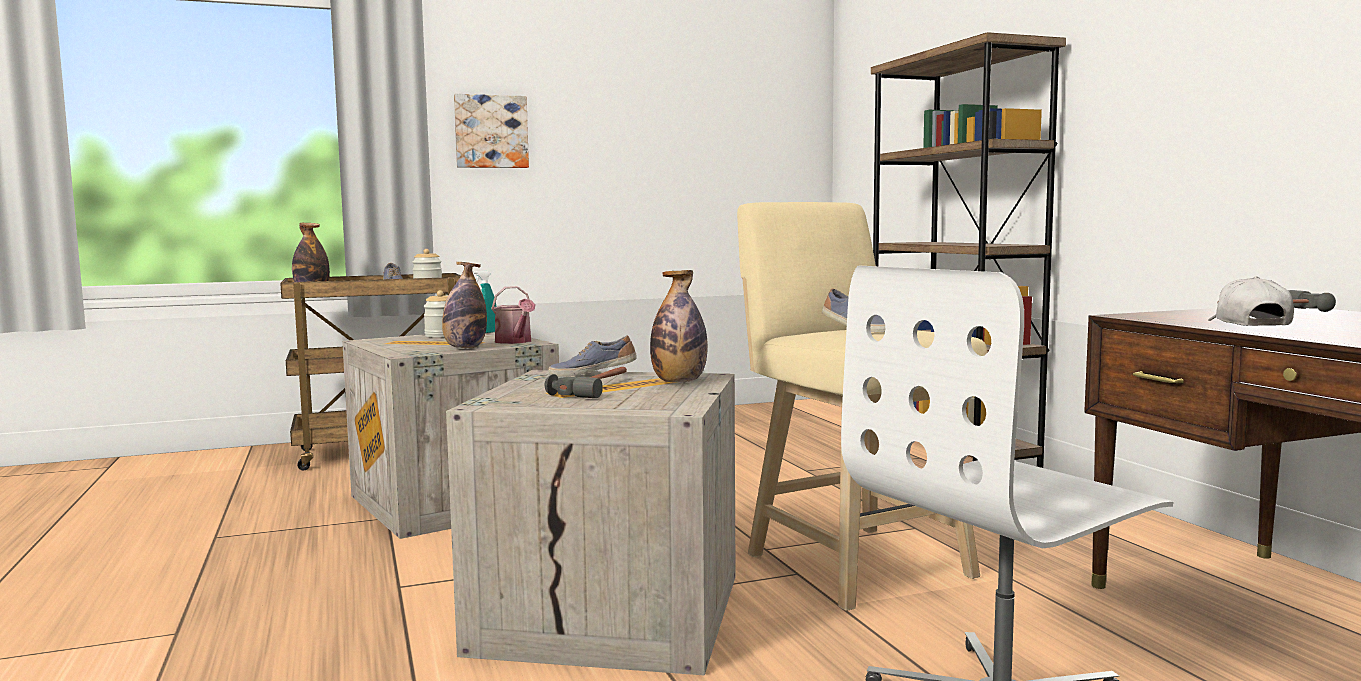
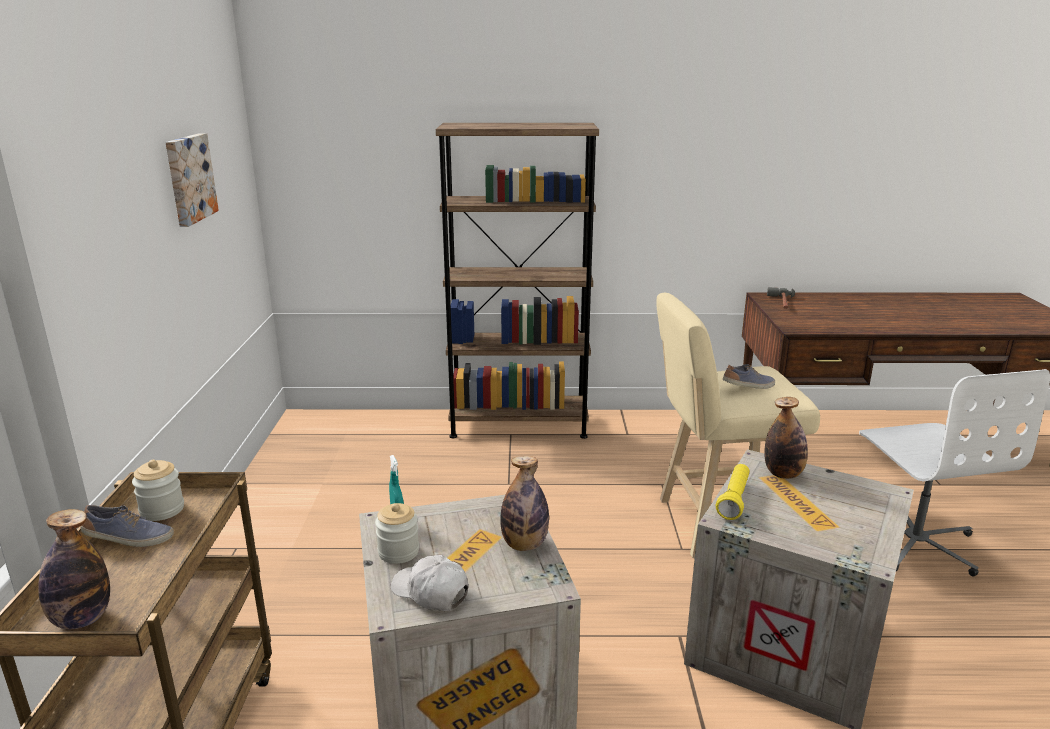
camera: 70 degrees left, 15 degrees up
picture [454,94,529,168] -> picture moved to [165,133,219,227]
watering can [491,286,536,344] -> none
hammer [545,367,627,398] -> none
shoe [548,335,637,377] -> yellow flashlight [716,464,750,520]
white cap [1208,276,1294,326] -> white cap moved to [391,555,469,611]

